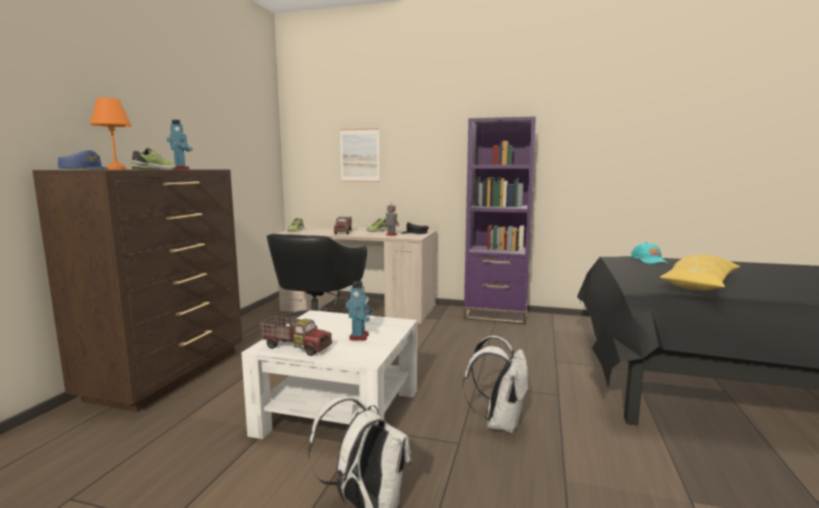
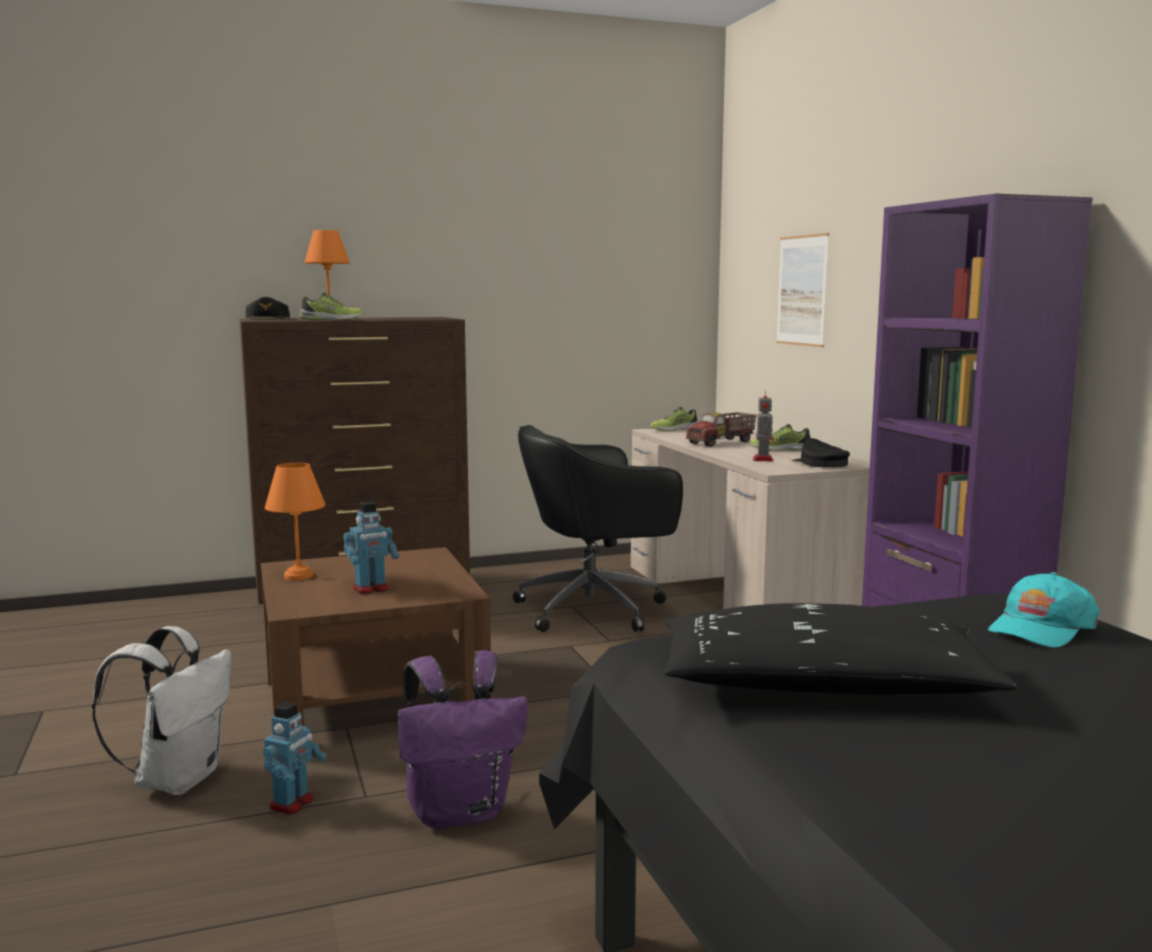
camera: 55 degrees right, 0 degrees up
blue cap [58,150,108,170] -> black cap [246,297,290,320]
toy robot [167,120,193,169] -> toy robot moved to [263,702,327,814]
white coffee table [241,310,417,439] -> brown coffee table [261,547,492,726]
toy truck [259,316,332,356] -> orange table lamp [265,463,325,580]
white backpack [463,336,529,433] -> purple backpack [398,650,528,829]
yellow pillow [660,255,740,290] -> black pillow [664,603,1018,694]

